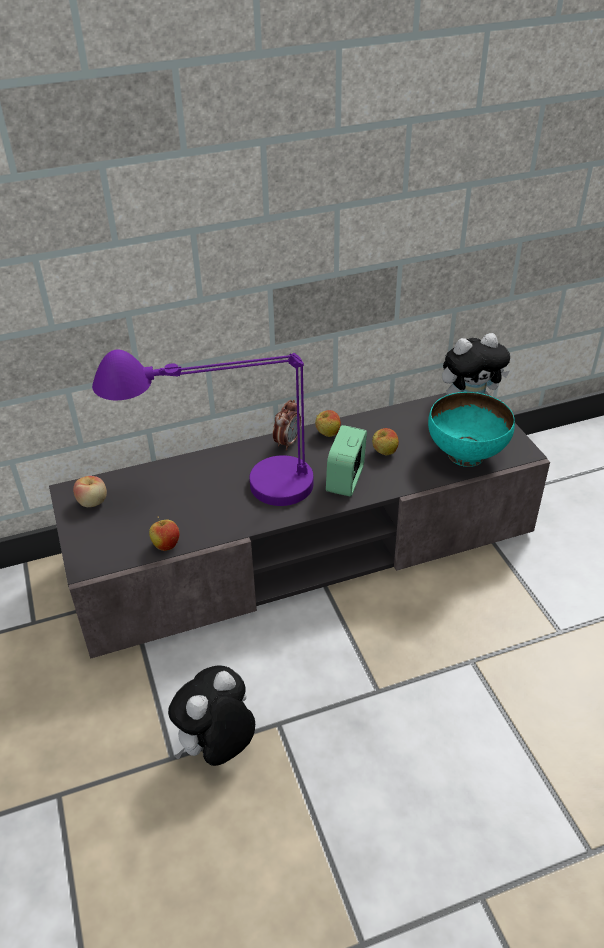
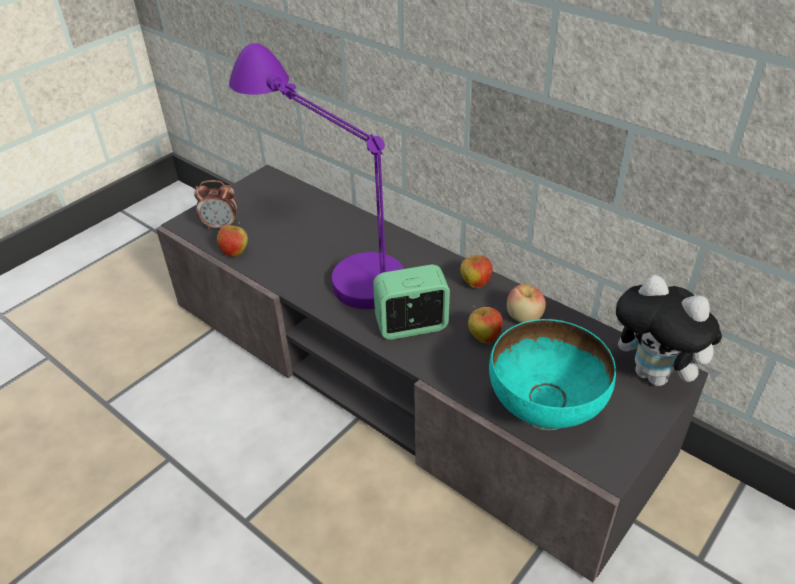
camera: 60 degrees right, 0 degrees up
apple [73,476,107,507] -> apple moved to [507,284,546,323]
plush toy [168,665,255,766] -> none
alarm clock [273,400,301,451] -> alarm clock moved to [194,180,237,230]

